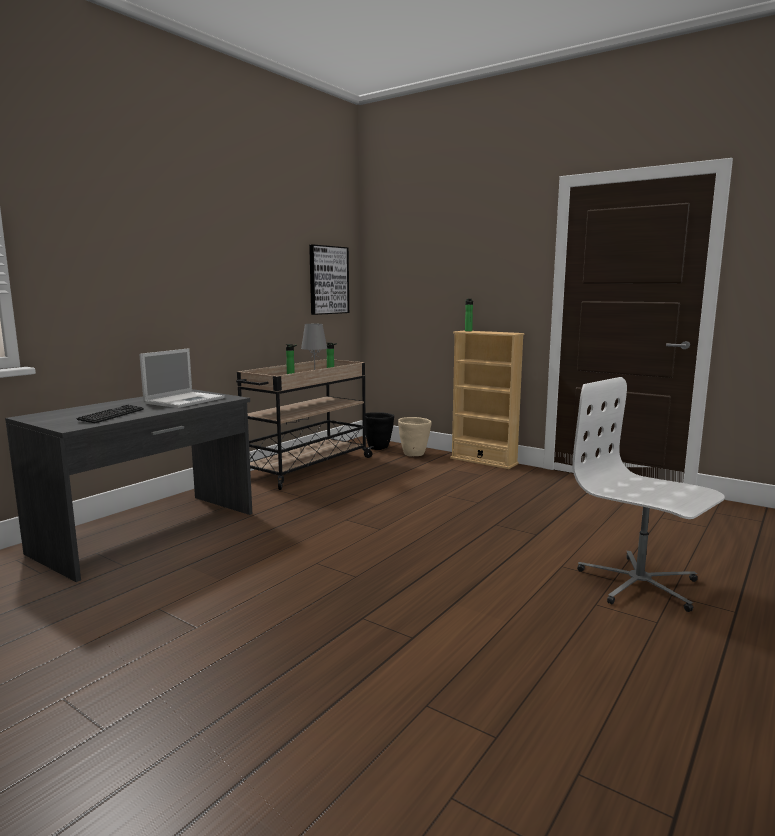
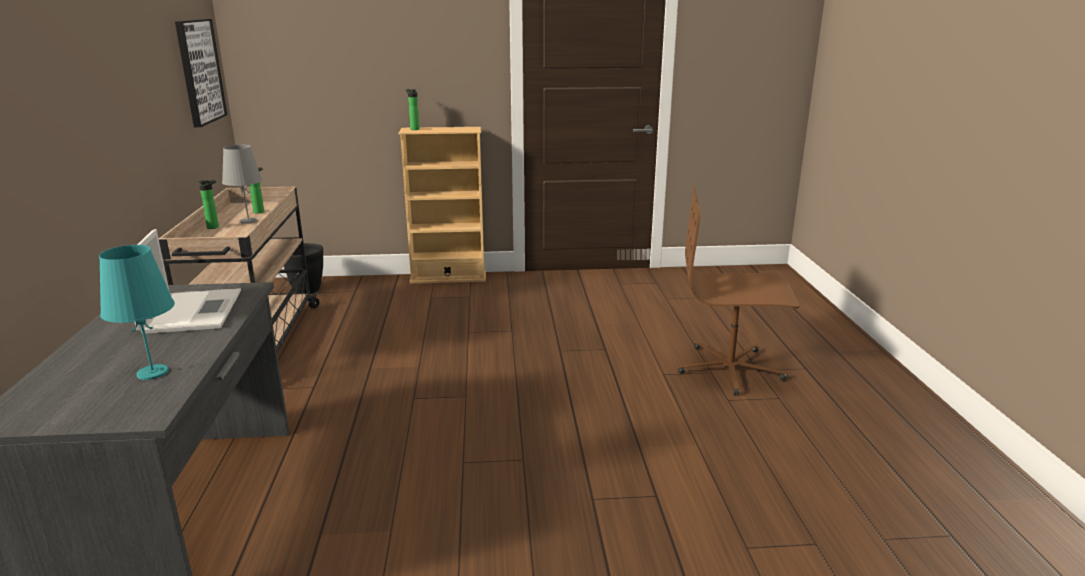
camera: 40 degrees left, 10 degrees up
keyboard [76,404,144,423] -> turquoise table lamp [99,245,175,380]
beige planter [398,417,431,456] -> none
white office chair [572,377,724,612] -> brown office chair [678,186,800,396]

